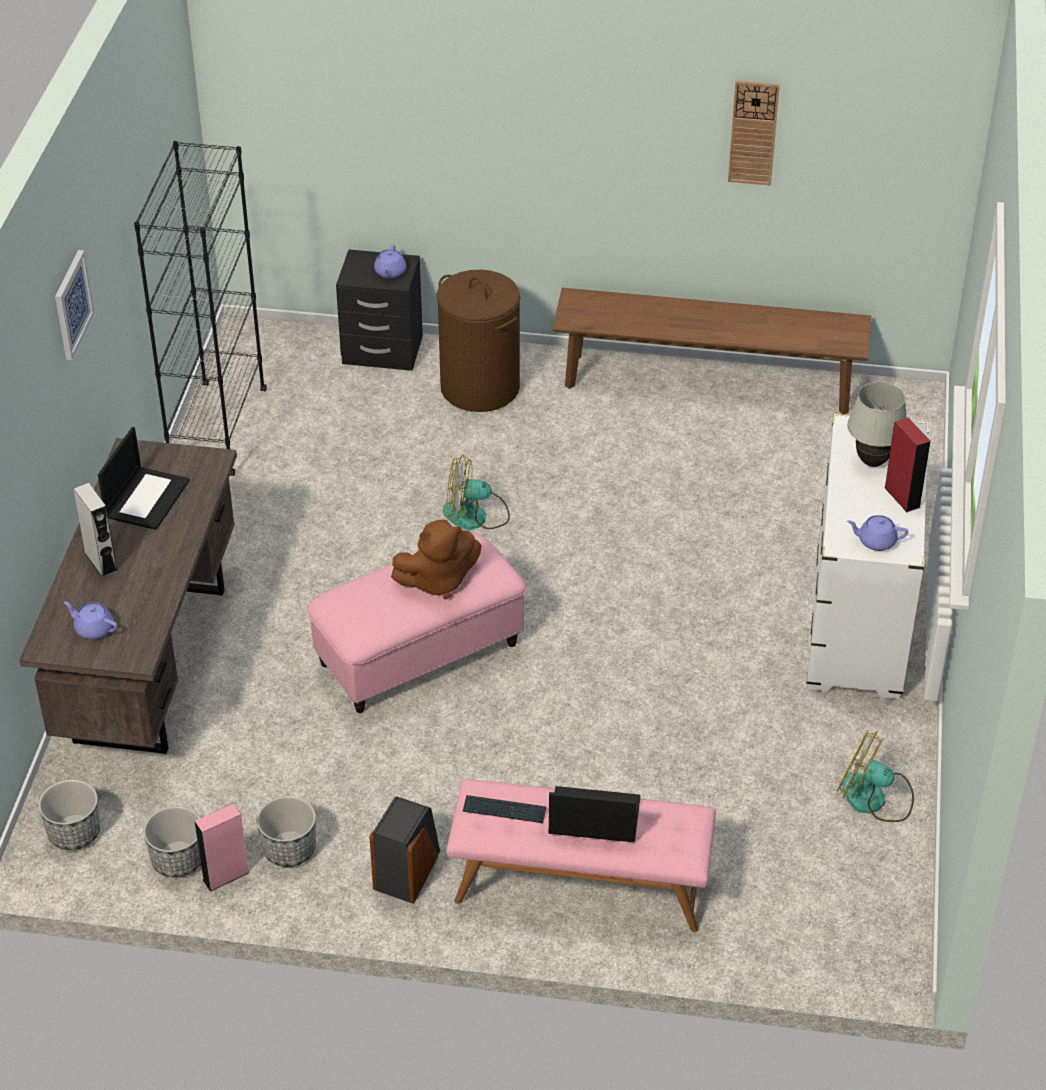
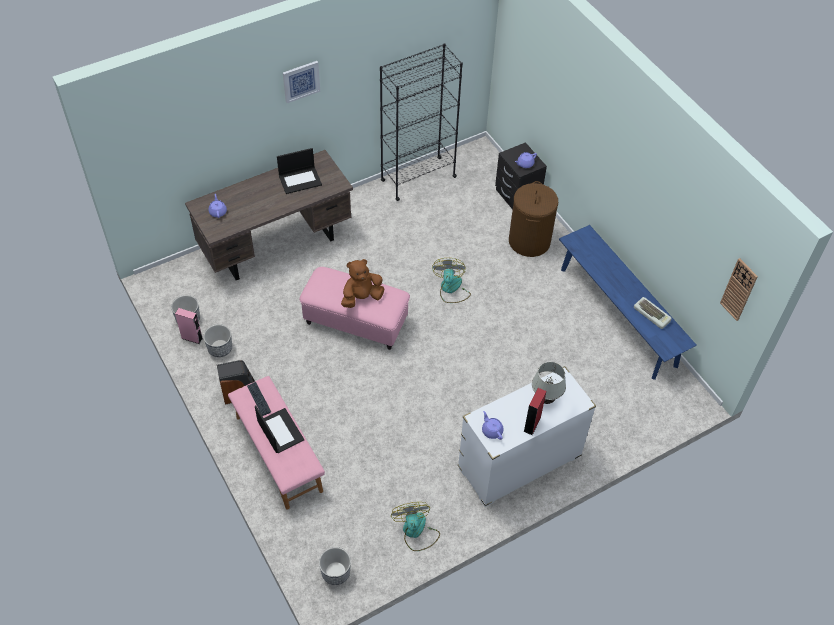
camera: 50 degrees right, 10 degrees up
planter [38,780,100,850] -> planter moved to [319,547,351,585]
grey speaker [73,482,117,577] -> none
brown plush toy [391,520,481,599] -> brown plush toy turned 120 degrees clockwise [341,259,384,308]
fan [443,455,510,530] -> fan turned 45 degrees clockwise [432,258,471,303]
brown bench [552,288,871,415] -> blue bench [559,225,697,380]
wall clock [728,80,780,185] -> wall clock moved to [720,258,758,321]
none -> keyboard [634,297,672,329]

